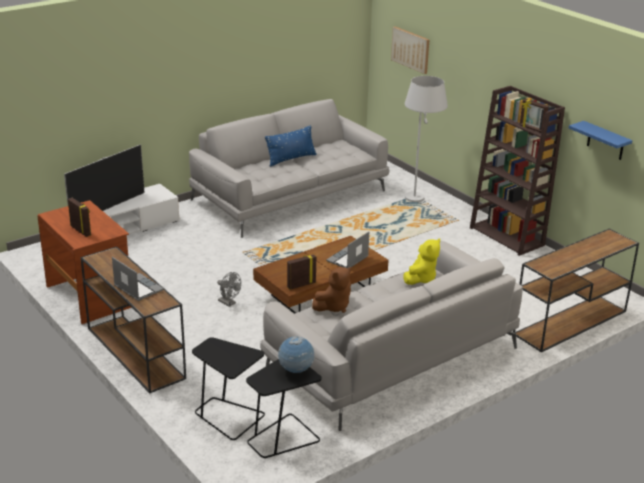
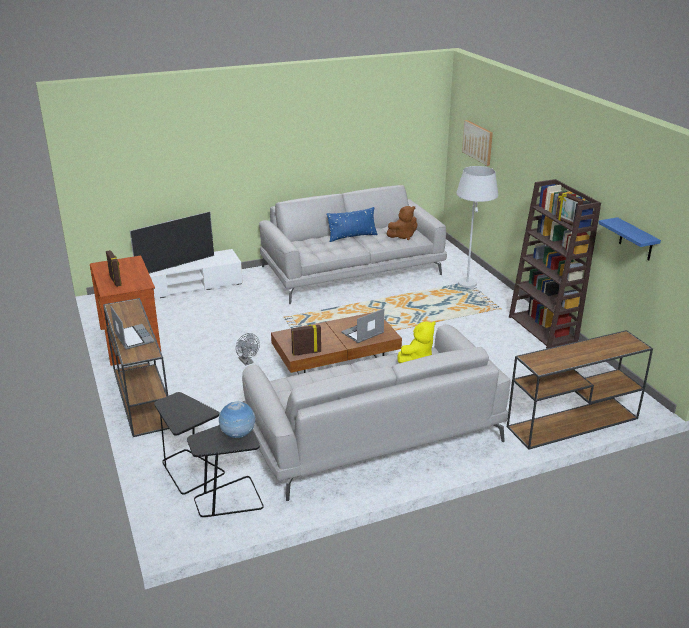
camera: 15 degrees right, 0 degrees up
brown plush toy [312,267,352,313] -> brown plush toy moved to [387,206,417,240]

